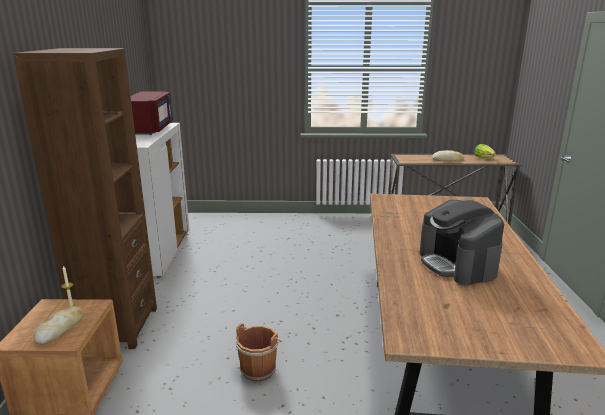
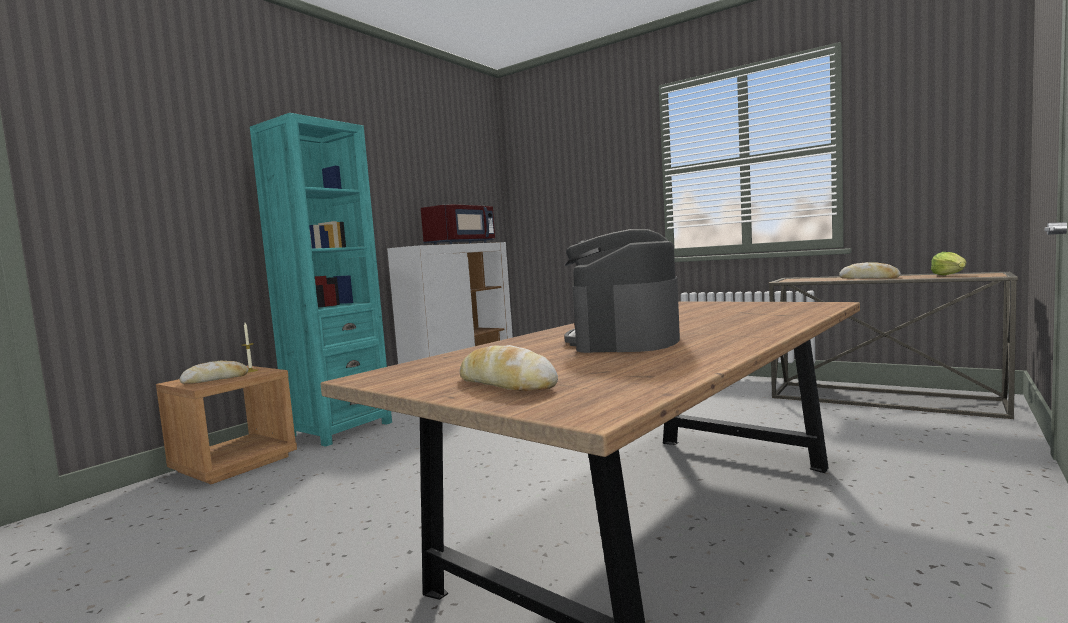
camera: 35 degrees right, 15 degrees down
brown bookcase [13,48,157,349] -> turquoise bookcase [250,113,392,447]
brown bucket [236,323,282,381] -> none
none -> bread [460,345,558,391]

